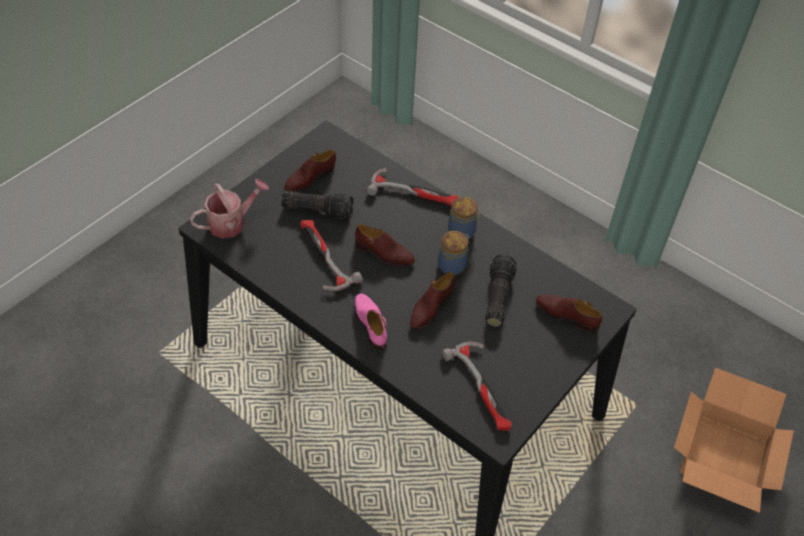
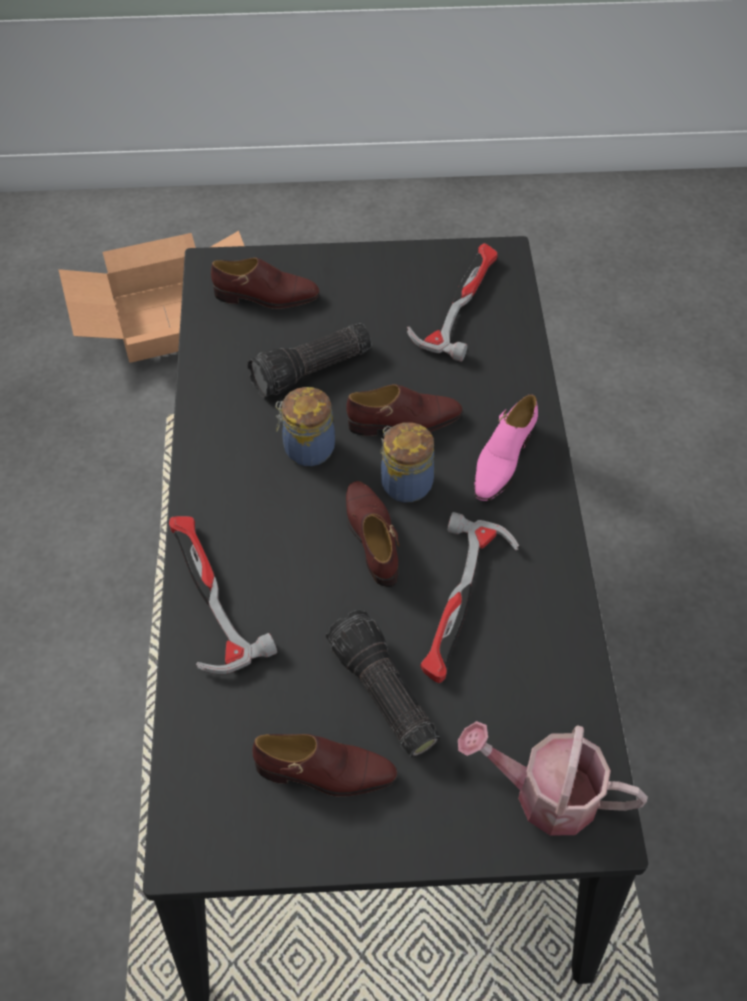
camera: 130 degrees left, 5 degrees up
jar [448,197,481,239] -> jar moved to [380,422,434,502]
brown shoe [536,294,602,332] -> brown shoe turned 75 degrees counterclockwise [211,258,320,309]

